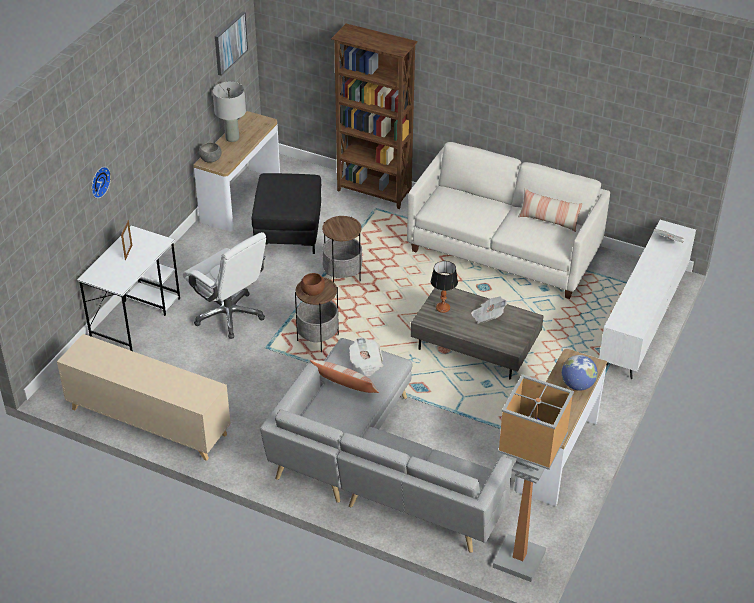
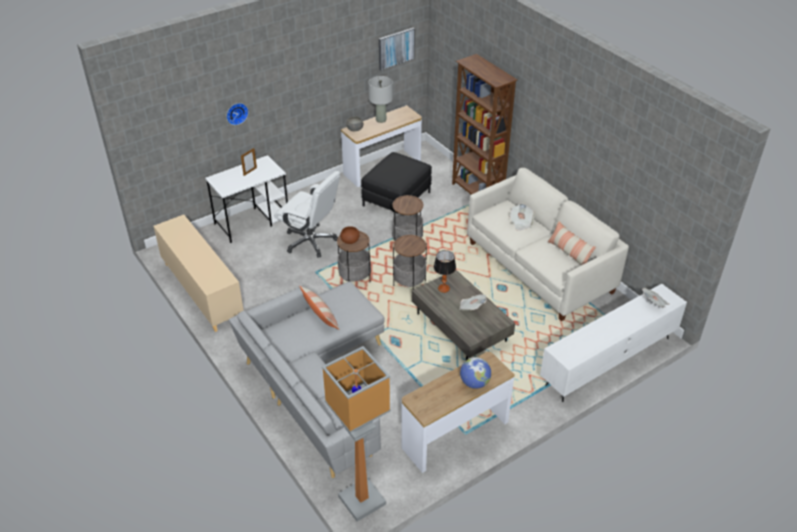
camera: 30 degrees right, 0 degrees up
white office chair [183,232,266,339] -> white office chair turned 45 degrees counterclockwise [274,171,340,258]
newspaper [349,337,384,377] -> newspaper moved to [509,203,535,231]
none -> side table [393,234,427,290]

